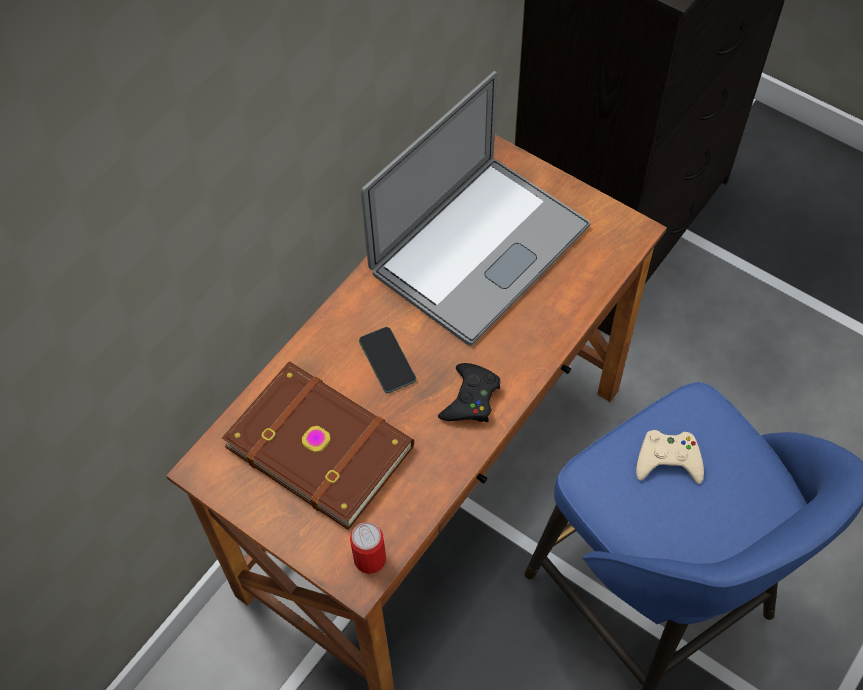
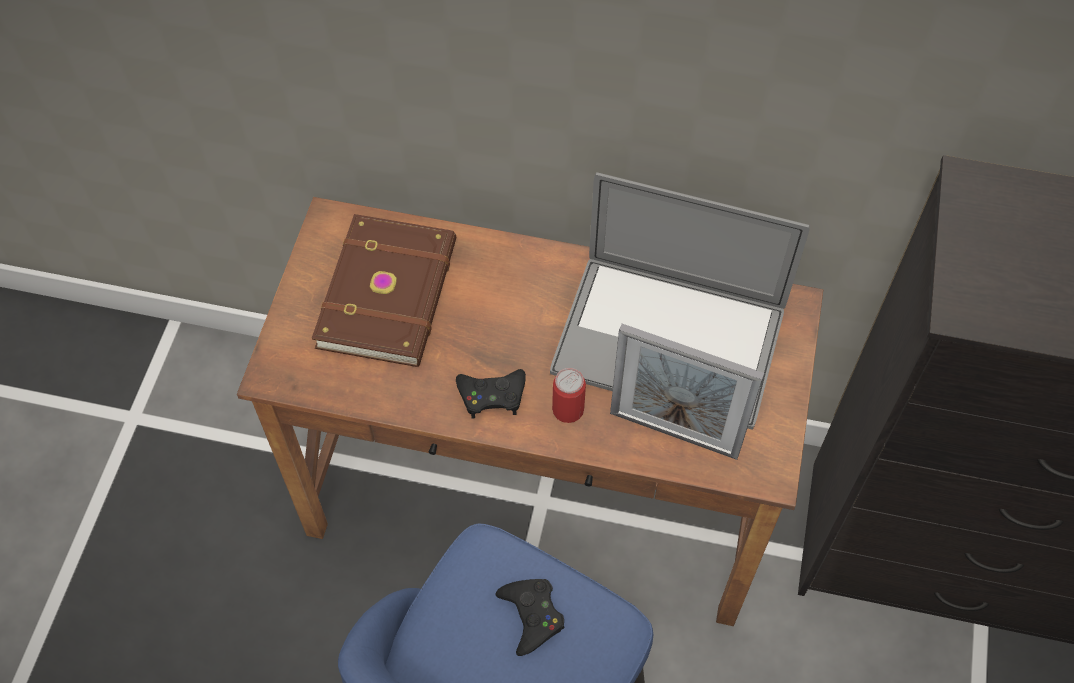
camera: 65 degrees right, 0 degrees up
can [350,522,386,574] -> can moved to [552,368,586,423]
phone [359,327,416,393] -> none
beige game controller [636,430,704,484] -> black game controller [495,579,565,656]
none -> picture frame [610,324,764,460]

